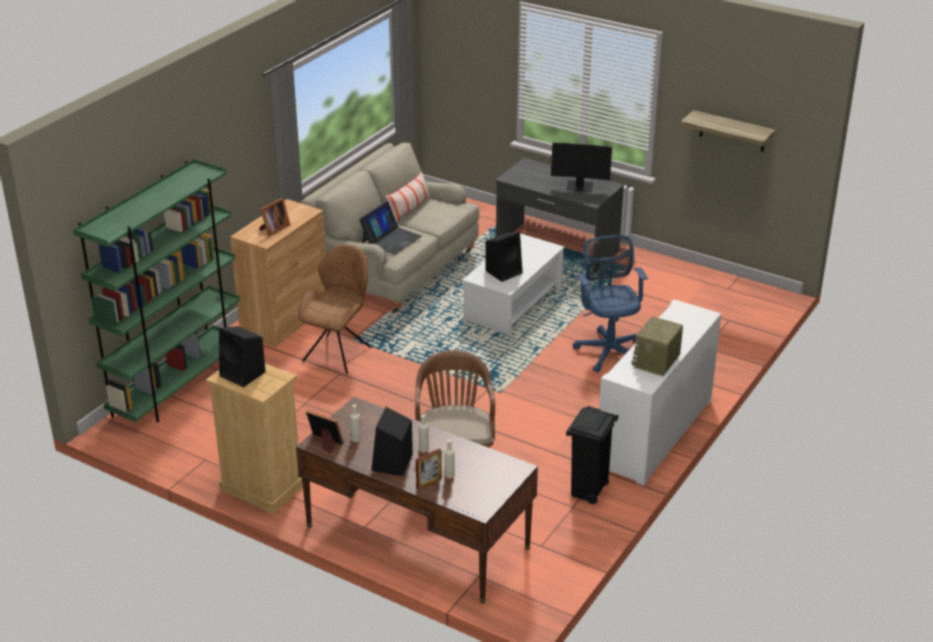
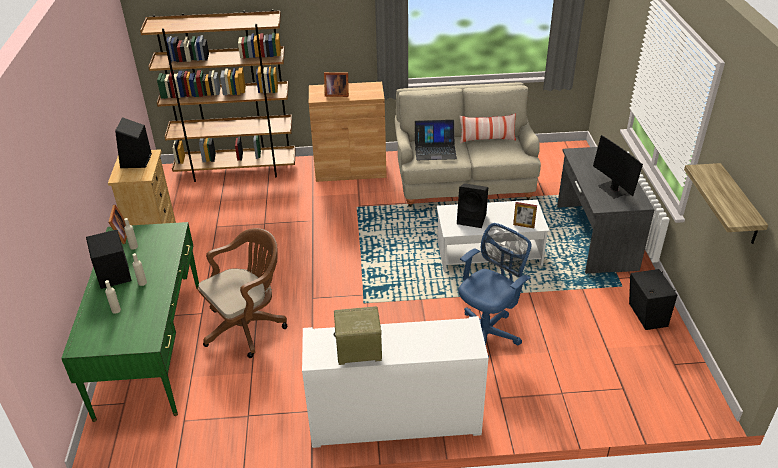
camera: 55 degrees right, 5 degrees up
green bookcase [73,159,240,423] -> brown bookcase [140,9,296,182]
brown desk [296,397,538,603] -> green desk [61,222,199,422]
brown chair [298,244,371,374] -> none
picture frame [416,448,442,490] -> picture frame moved to [513,202,537,228]
black trash can [566,406,619,504] -> none
none -> black speaker [629,269,677,330]

